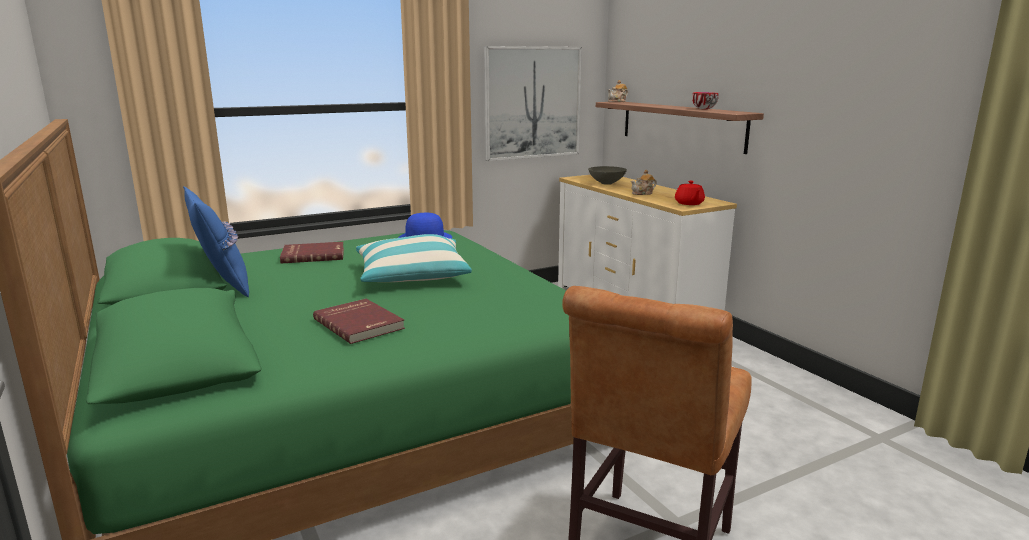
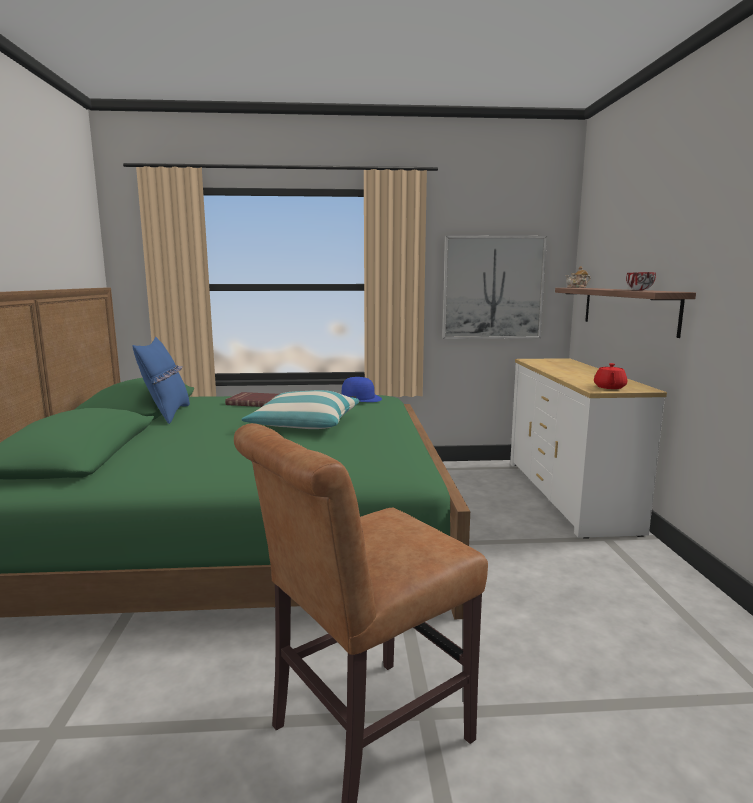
camera: 25 degrees right, 5 degrees down
red book [313,299,405,344] -> none
grey bowl [588,166,627,185] -> none
teapot [631,170,657,195] -> none

